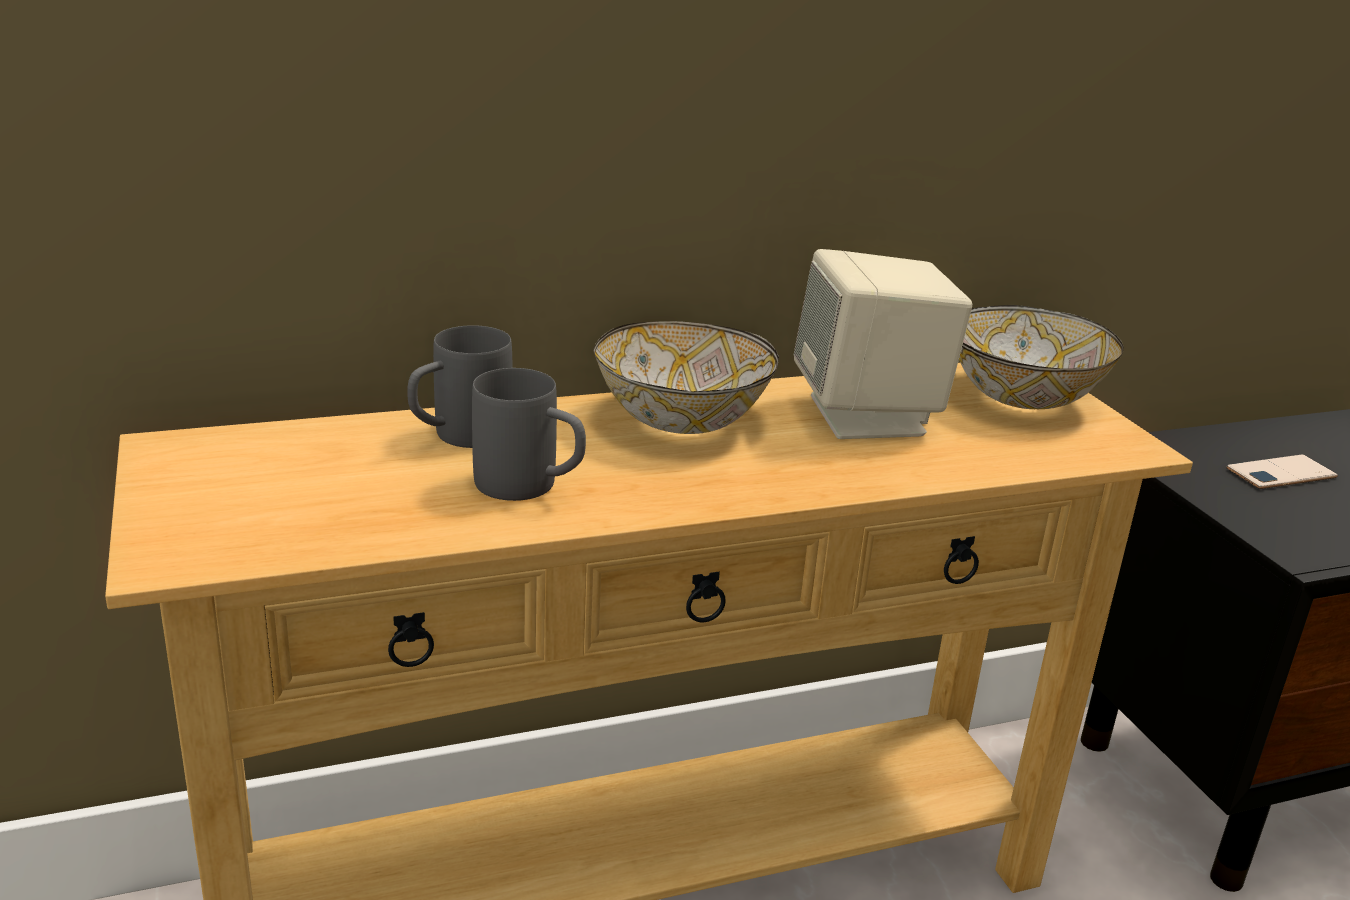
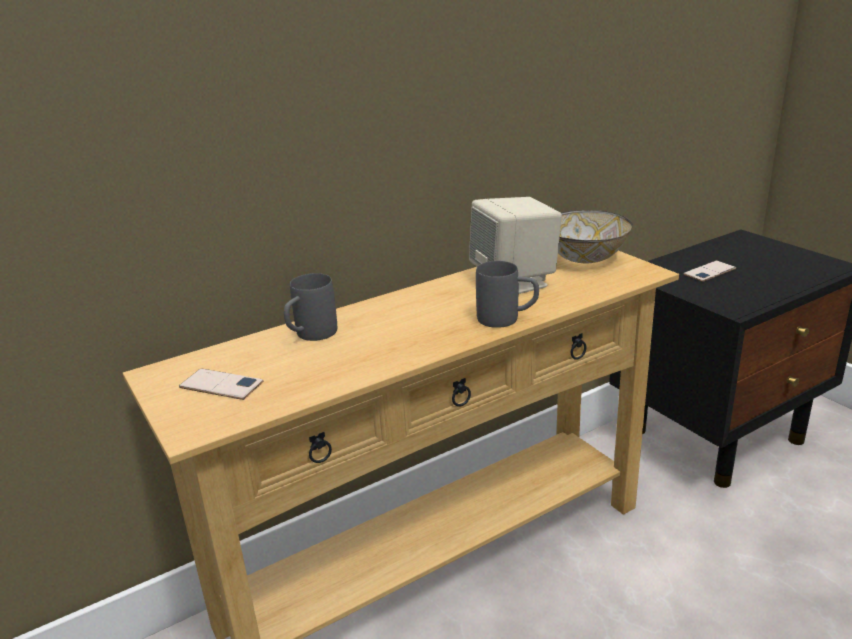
camera: 10 degrees left, 0 degrees up
grey mug [472,368,586,501] -> grey mug moved to [476,261,539,328]
bowl [593,321,779,434] -> none
none -> phone [179,369,263,400]

